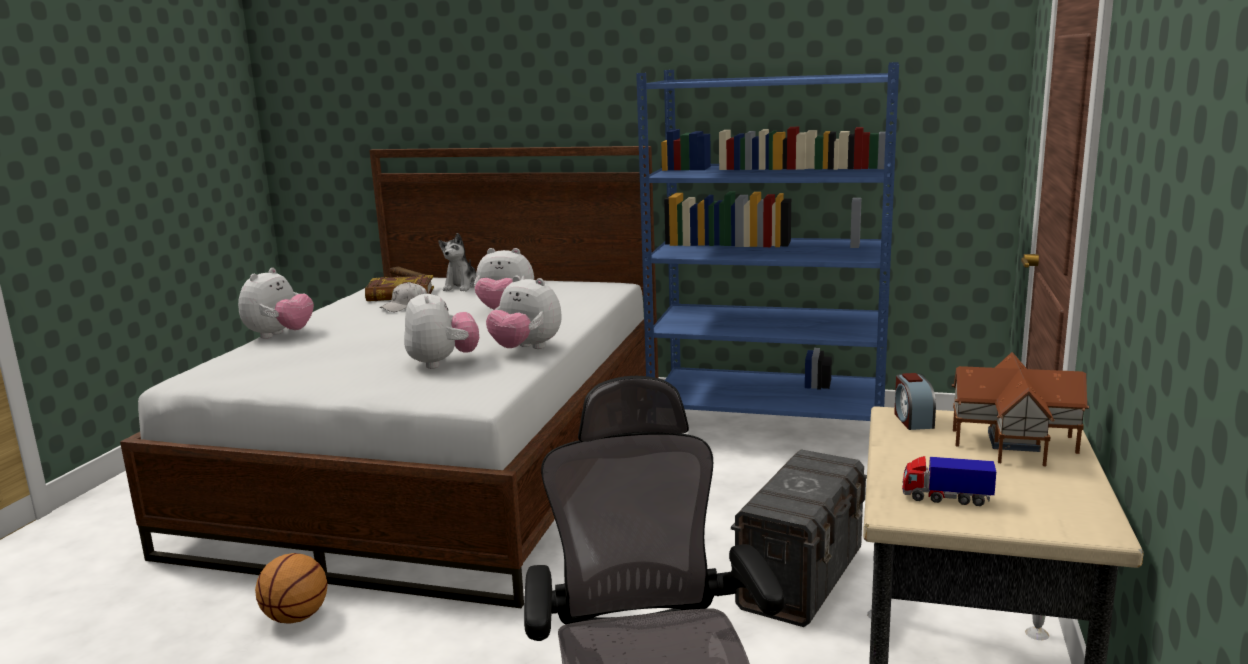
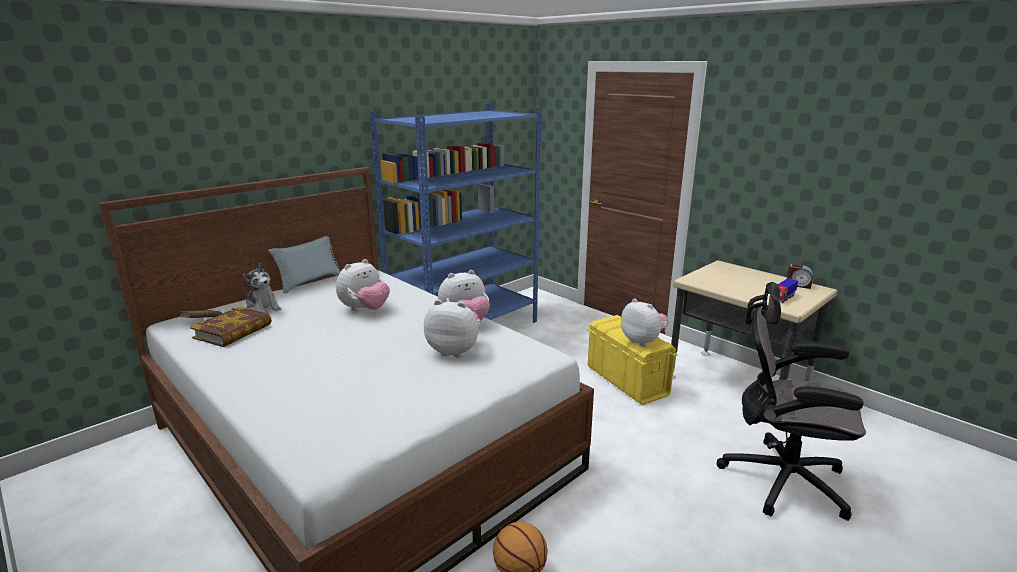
camera: 60 degrees left, 5 degrees up
plush toy [238,268,314,339] -> plush toy moved to [621,298,668,346]
white cap [380,282,428,312] -> none
grey storage box [731,450,867,627] -> yellow storage box [587,315,678,405]
alarm clock [894,373,936,430] -> alarm clock moved to [787,264,813,289]
toy house [952,352,1089,466] -> none
none -> blue pillow [268,235,341,293]

